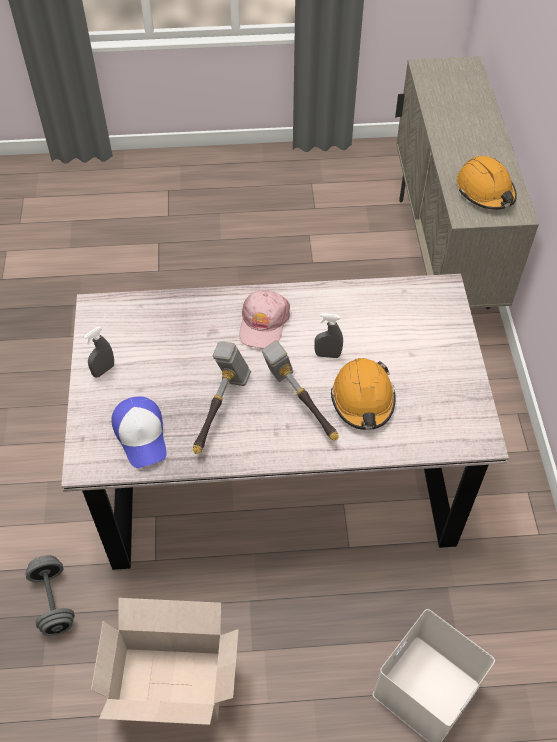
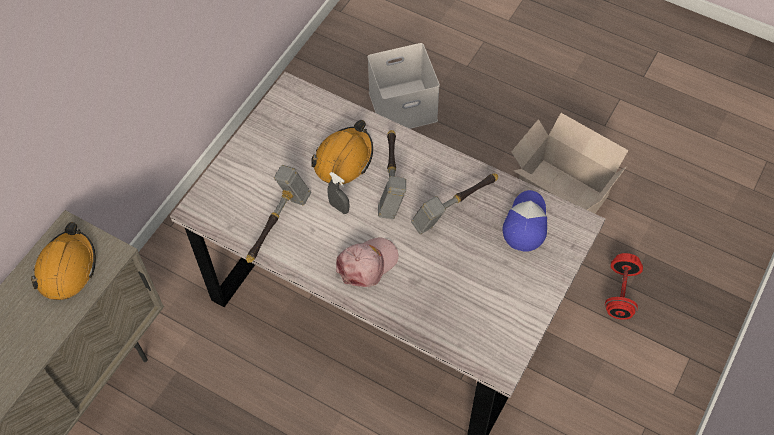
camera: 145 degrees left, 5 degrees up
grey dumbbell [25,555,75,636] -> red dumbbell [605,253,643,320]
grey spray bottle [84,326,114,378] -> none
none -> hammer [246,165,311,263]

